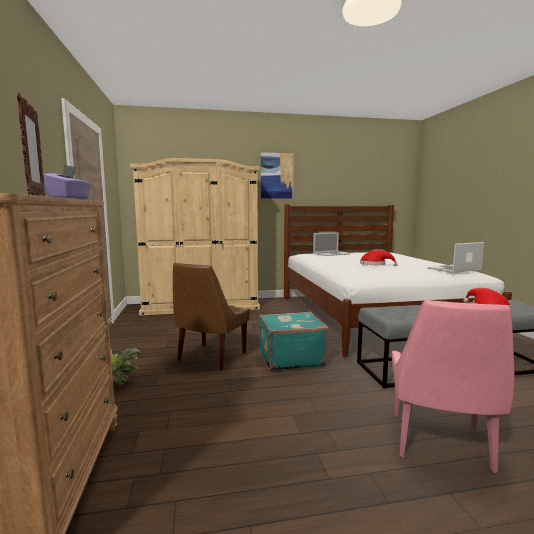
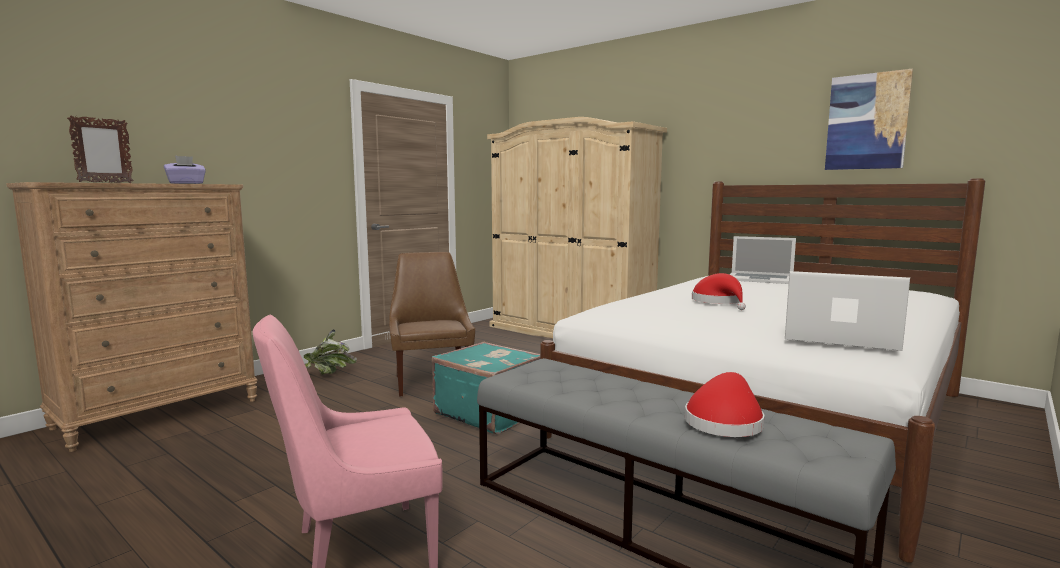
camera: 50 degrees right, 0 degrees up
brown chair [173,263,250,370] -> brown chair turned 90 degrees clockwise [389,252,475,397]
picture [261,152,294,199] -> picture moved to [825,69,913,170]

